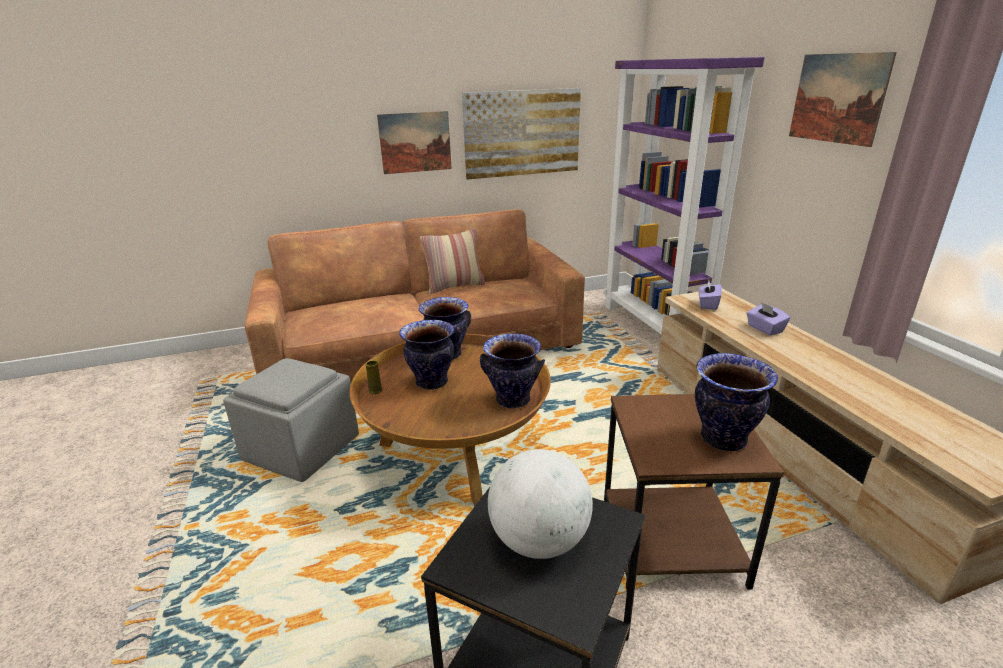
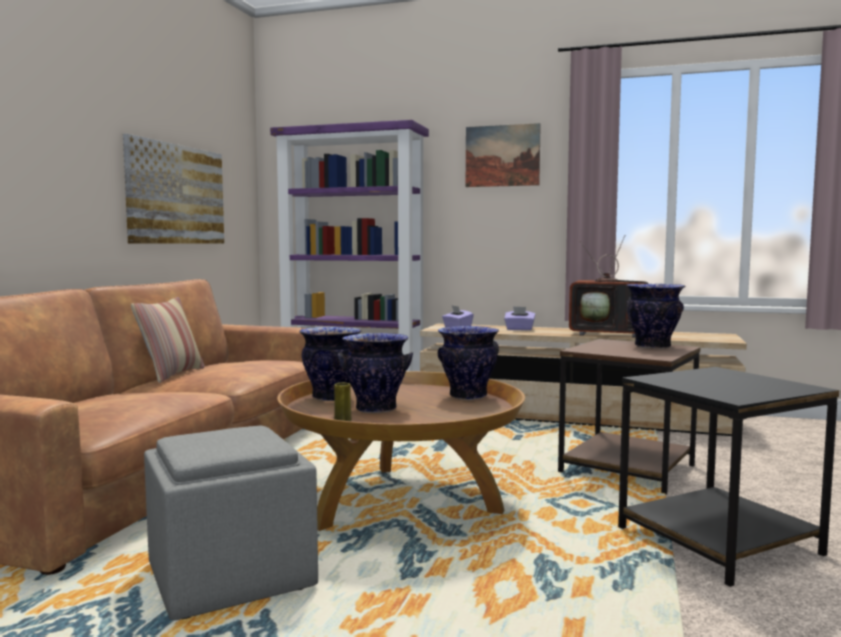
camera: 55 degrees left, 20 degrees down
picture [377,111,452,174] -> none
globe [488,449,593,559] -> none
none -> television [569,235,649,338]

